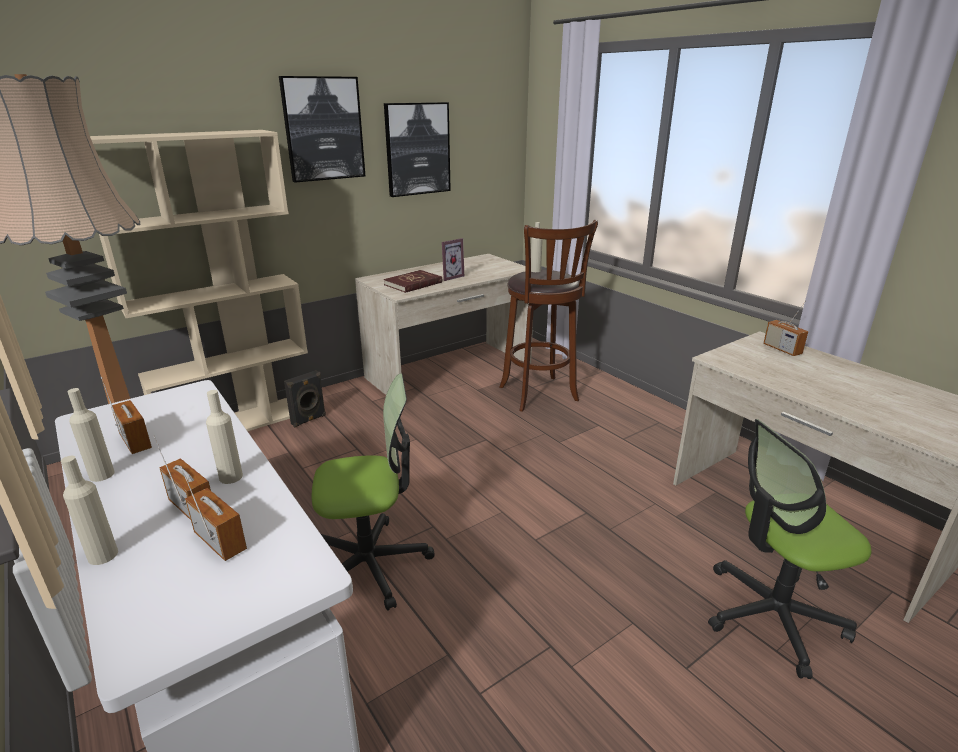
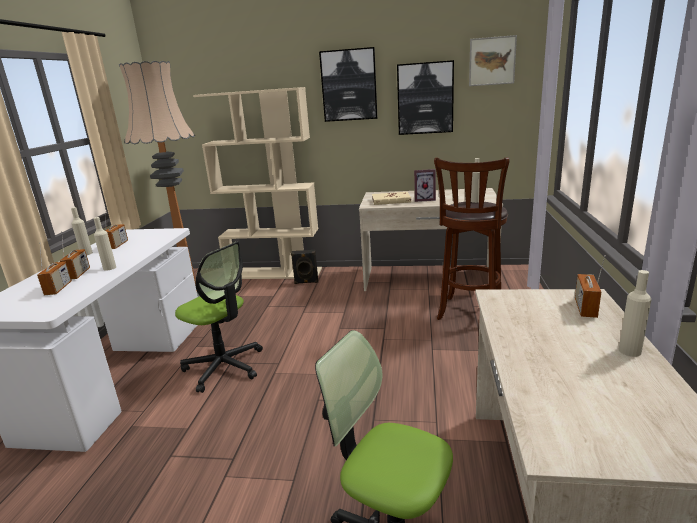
camera: 45 degrees right, 5 degrees down
beige bottle [61,456,118,565] -> beige bottle moved to [619,270,651,357]
red book [384,270,442,293] -> beige book [372,192,411,205]
none -> picture [469,35,517,86]

